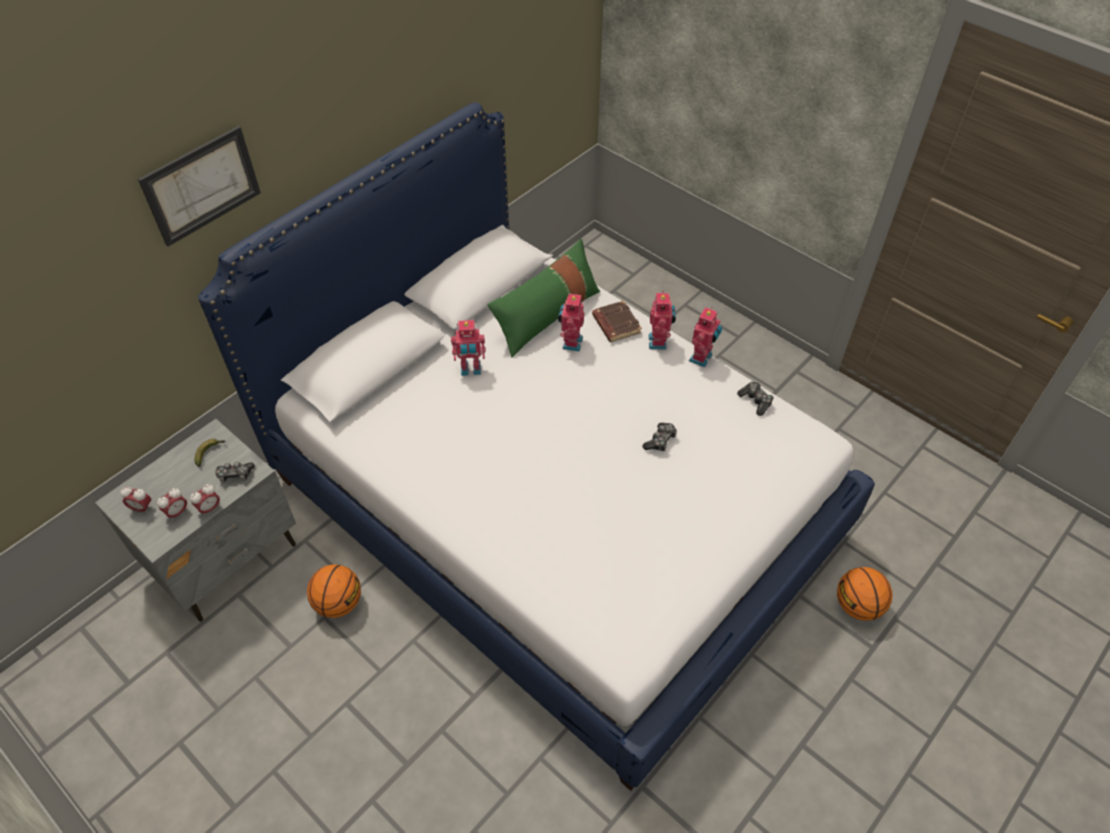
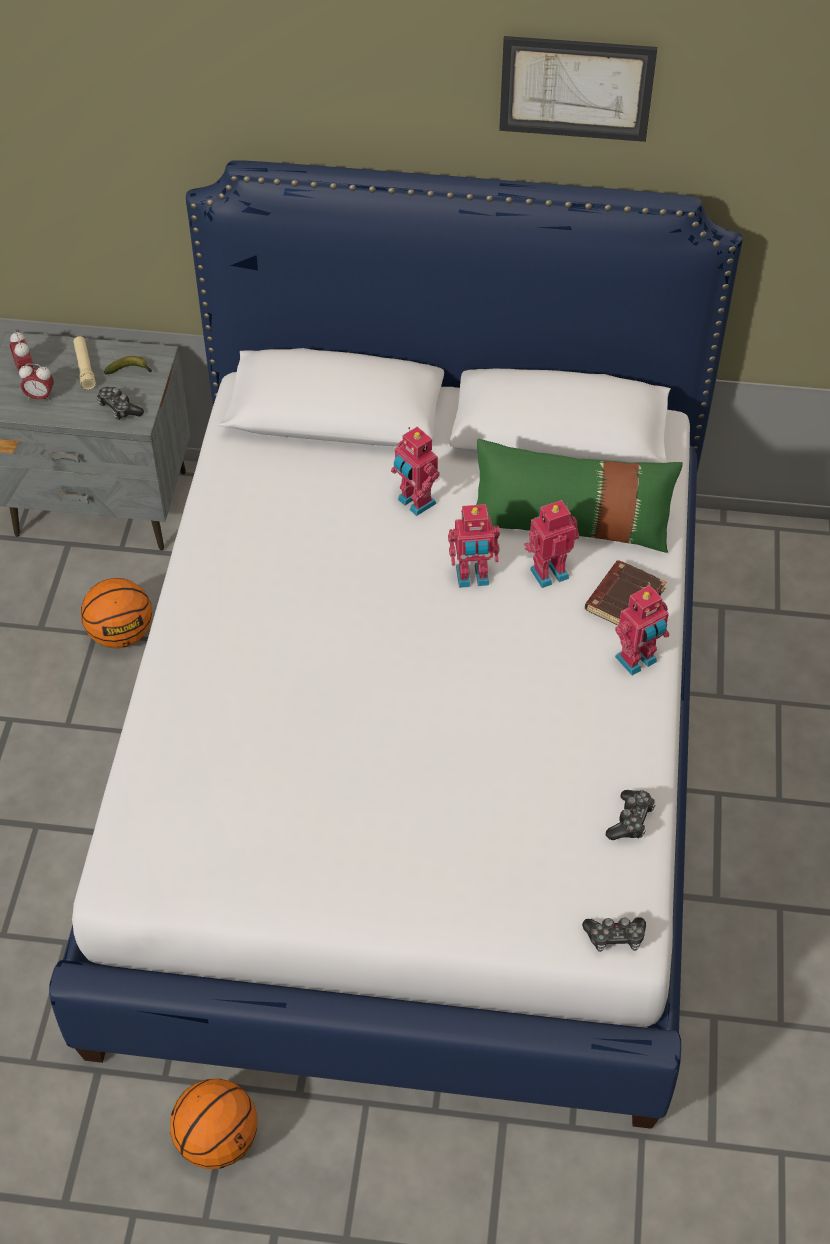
camera: 55 degrees right, 0 degrees up
picture [138,126,261,247] -> picture moved to [499,36,657,142]
alarm clock [190,484,220,516] -> none
game controller [642,423,677,451] -> game controller moved to [582,917,646,952]
toy robot [689,307,722,367] -> toy robot moved to [448,504,500,588]
basketball [837,567,893,621] -> basketball moved to [170,1078,257,1169]
none -> beige flashlight [73,336,96,390]

